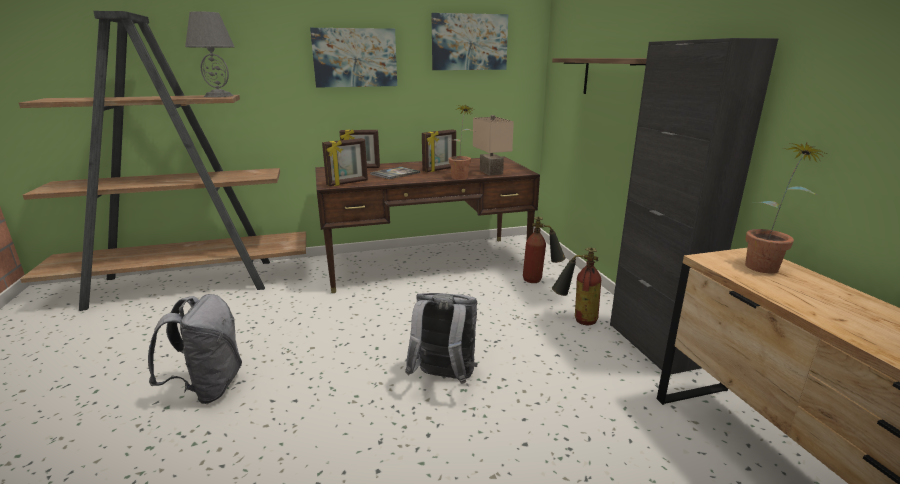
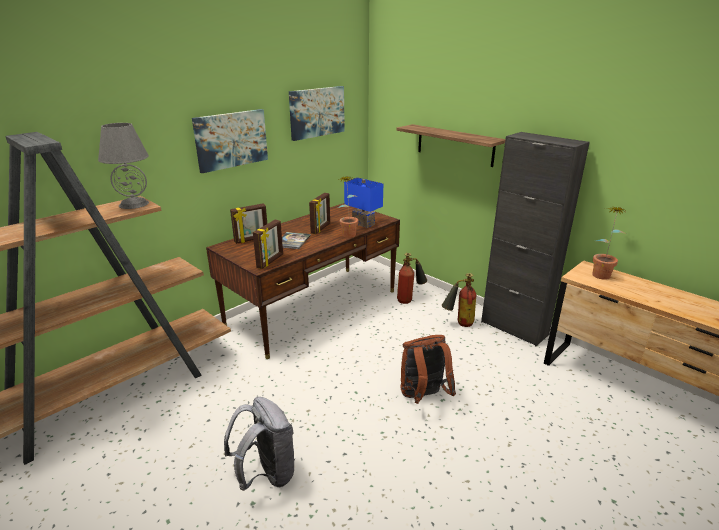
camera: 30 degrees left, 5 degrees up
grey backpack [405,293,477,384] -> brown backpack [400,335,456,404]
beige table lamp [473,115,514,175] -> blue table lamp [344,178,383,228]

